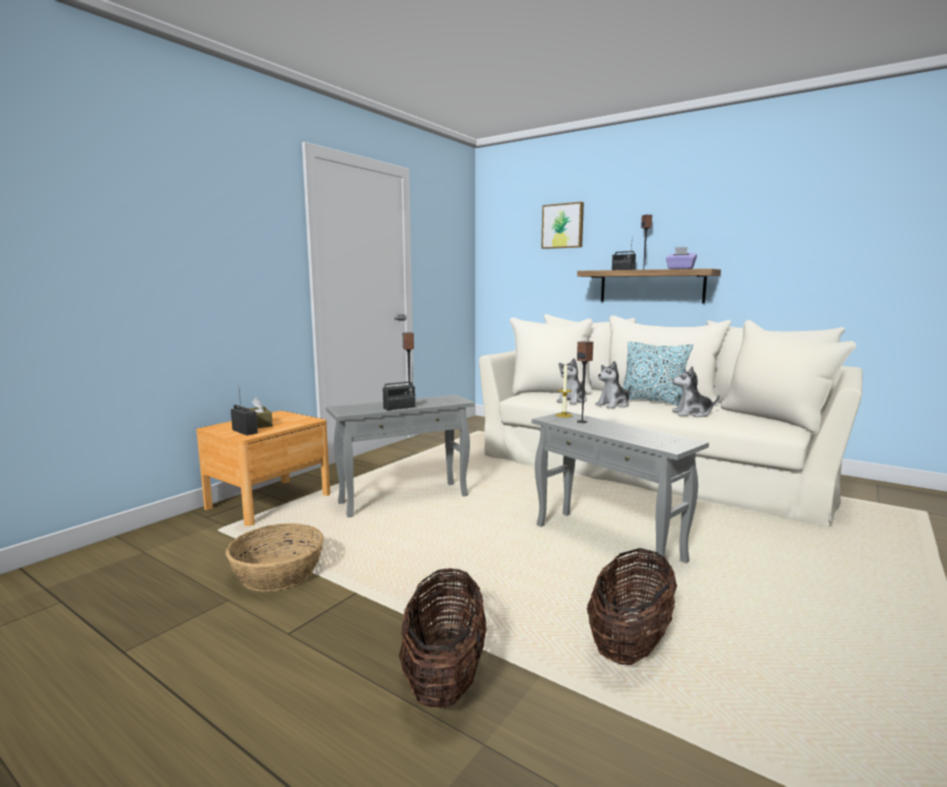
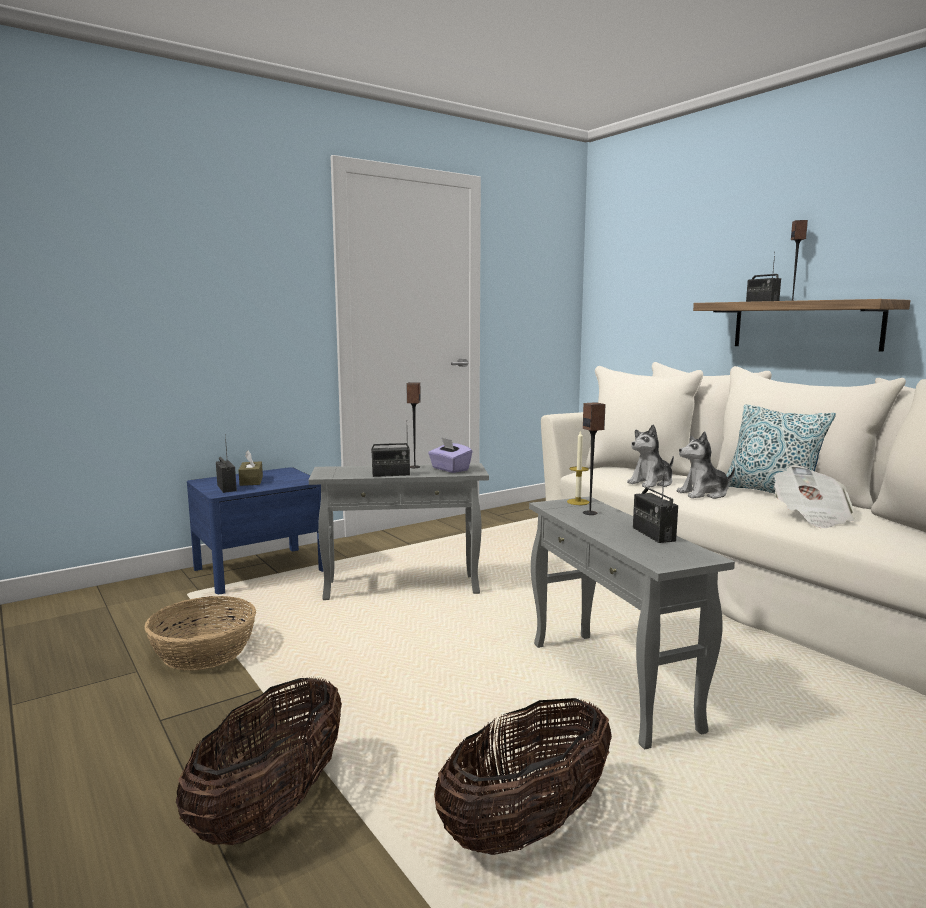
camera: 20 degrees right, 0 degrees up
brown nightstand [196,411,330,526] -> blue nightstand [187,467,323,594]
picture [541,202,584,249] -> none
purple tissue box [666,247,697,269] -> purple tissue box moved to [428,437,473,473]
plush toy [672,366,720,417] -> newspaper [774,466,856,528]
none -> radio [633,465,678,543]

